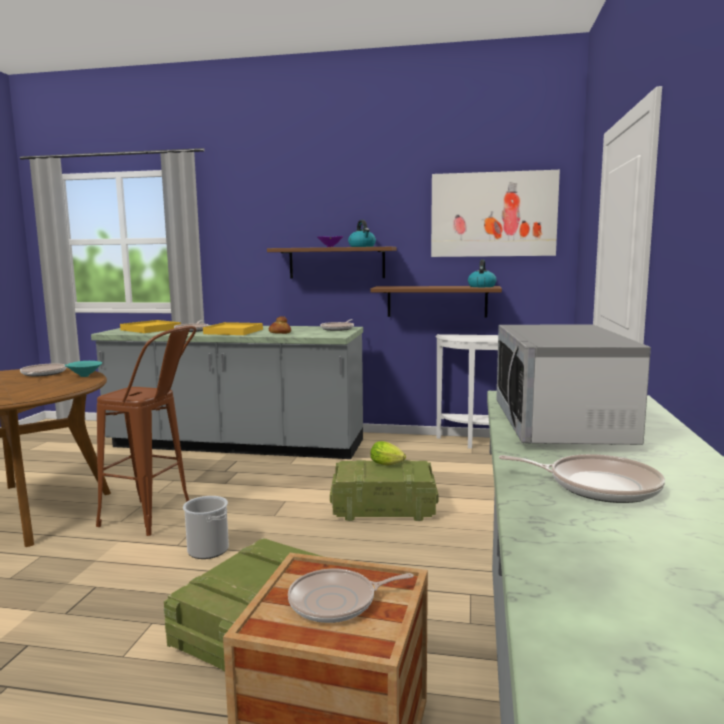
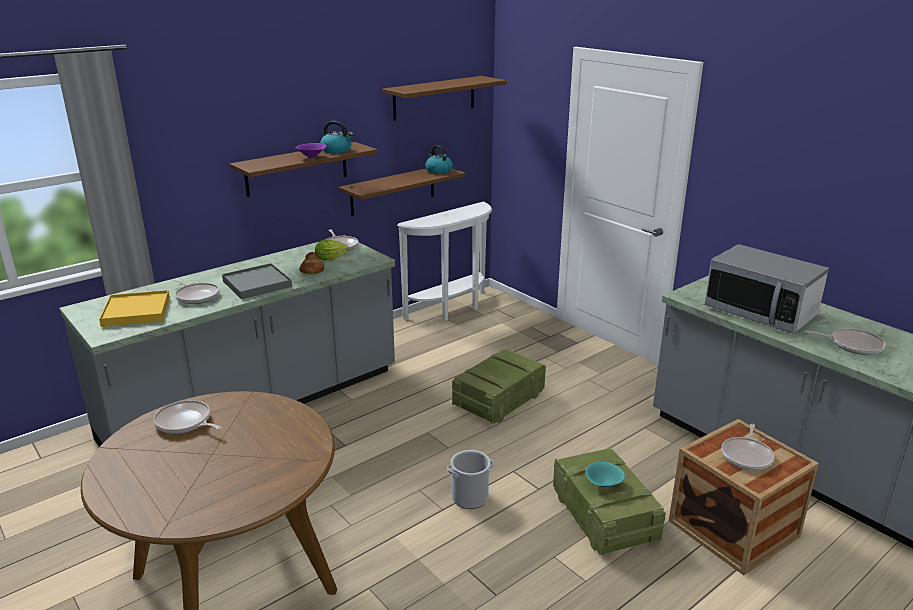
camera: 50 degrees left, 15 degrees up
turquoise bowl [64,361,102,377] -> turquoise bowl moved to [585,462,625,488]
brown stool [96,326,197,536] -> none
yellow tray [203,322,263,335] -> grey tray [222,263,292,299]
lettuce [370,441,406,465] -> lettuce moved to [315,240,349,260]
picture [431,170,560,257] -> brown shelf [382,76,507,121]
frying pan [499,454,665,503] -> frying pan turned 45 degrees clockwise [805,328,886,355]

